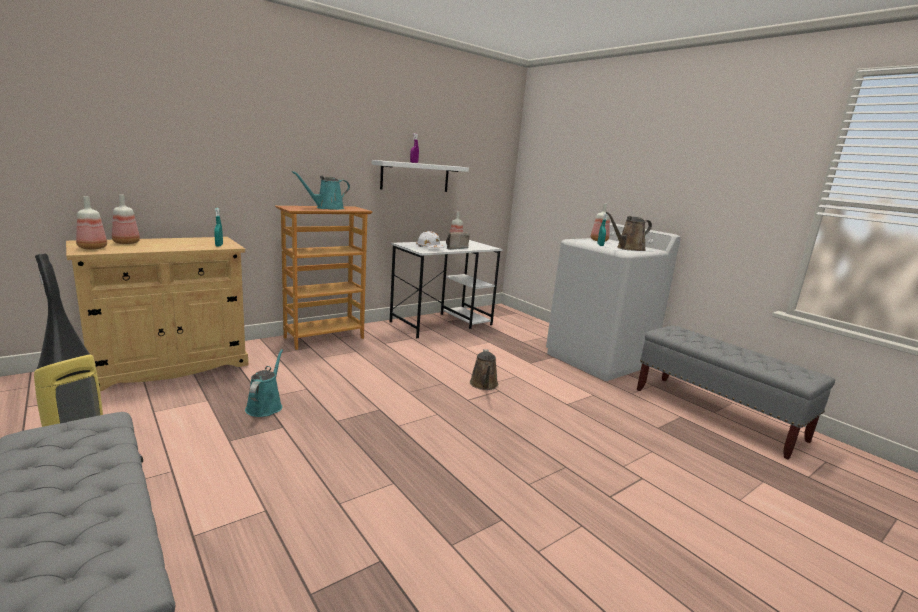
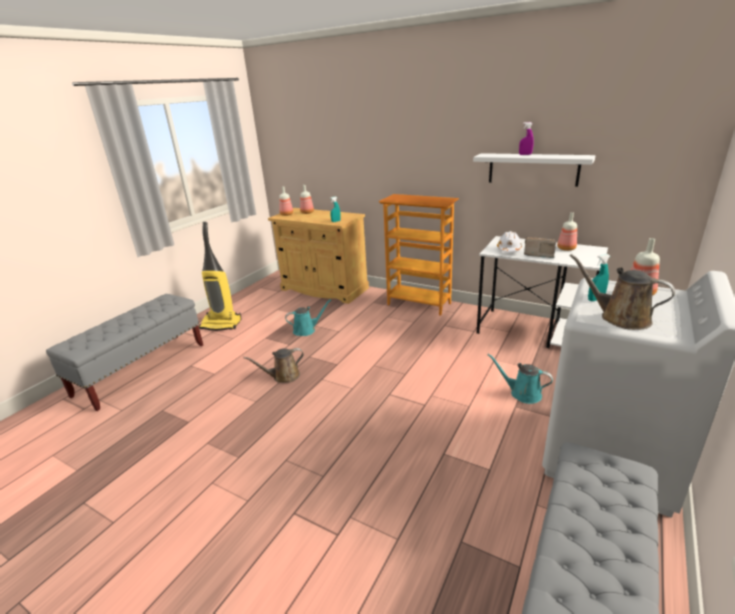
camera: 70 degrees right, 10 degrees up
turquoise watering can [292,171,350,210] -> turquoise watering can moved to [488,354,553,404]
brown watering can [470,349,498,390] -> brown watering can moved to [243,348,303,383]

